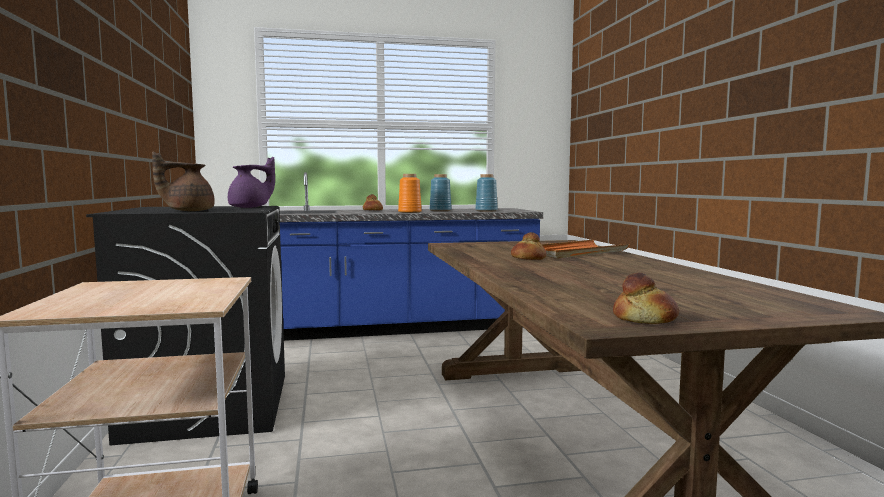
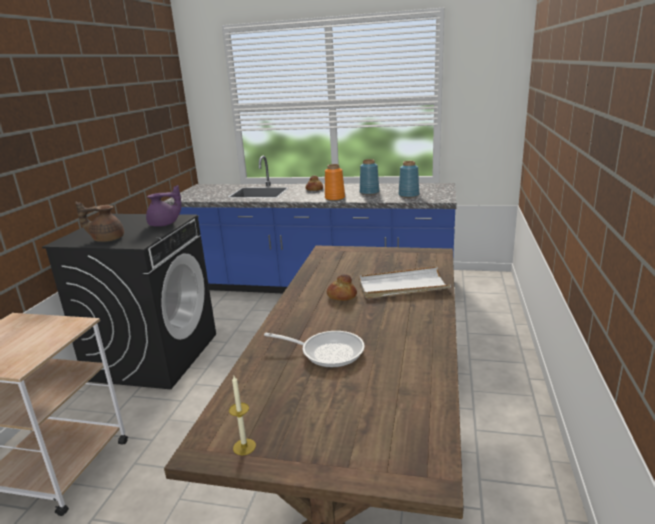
camera: 25 degrees right, 15 degrees up
orange tray [542,240,630,258] -> white tray [359,267,451,298]
bread [613,273,679,324] -> candle [229,376,256,455]
none -> frying pan [264,331,365,367]

